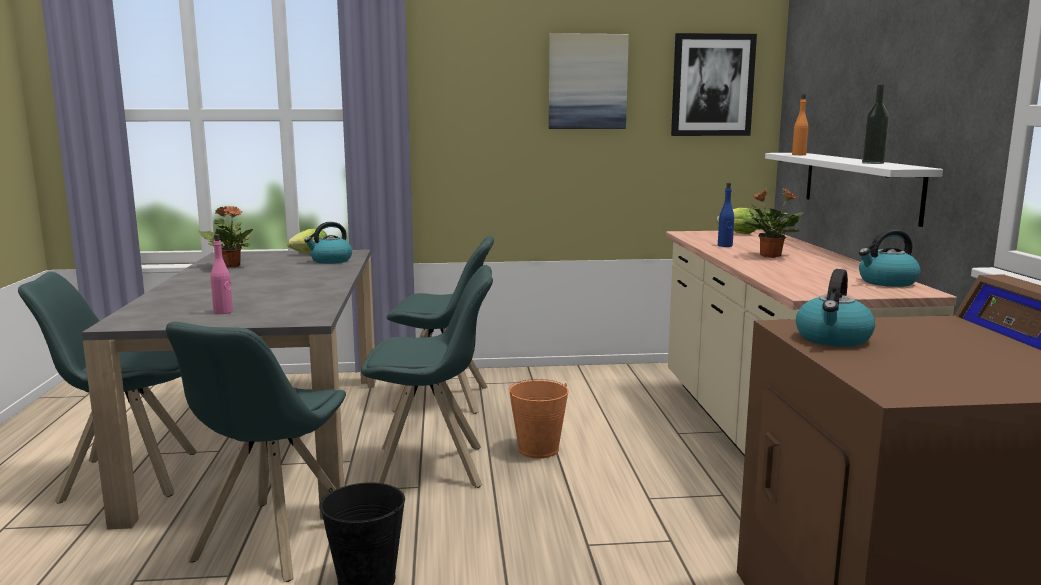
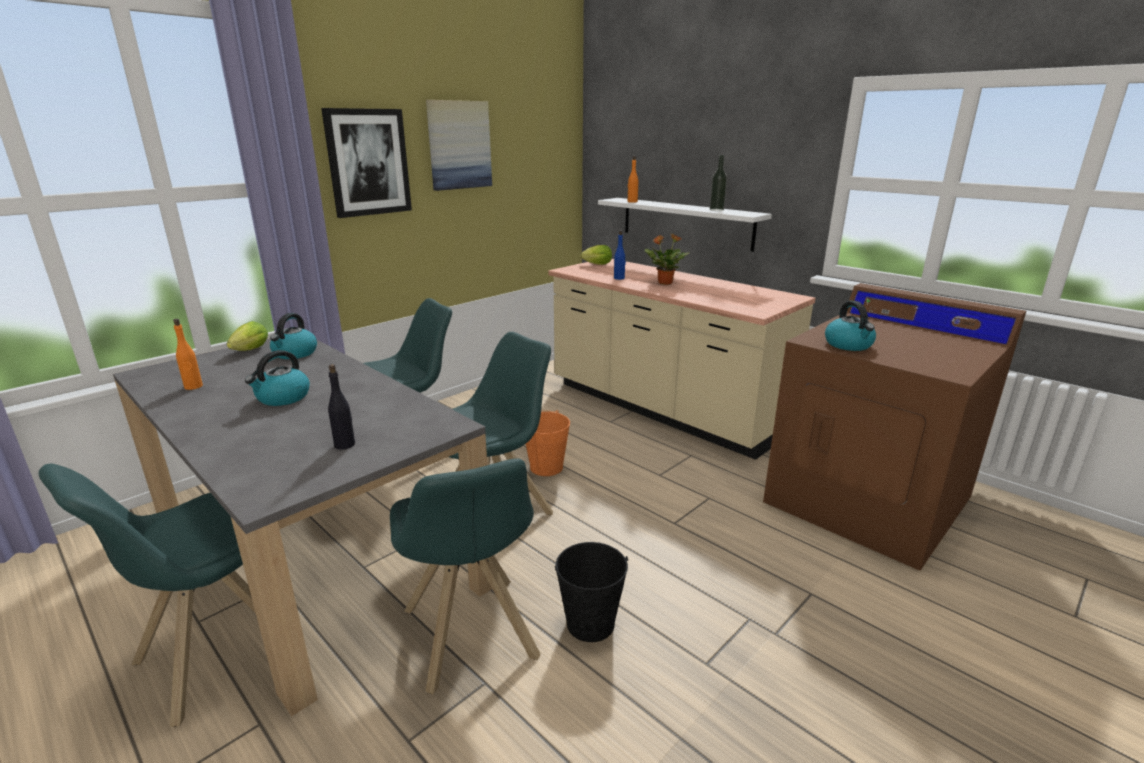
camera: 40 degrees left, 10 degrees up
potted plant [198,206,253,267] -> orange bottle [173,319,203,390]
pink bottle [211,234,233,314] -> black bottle [328,364,355,450]
picture [671,33,757,136] -> picture moved to [321,108,412,218]
kettle [859,229,921,287] -> kettle moved to [245,350,310,406]

